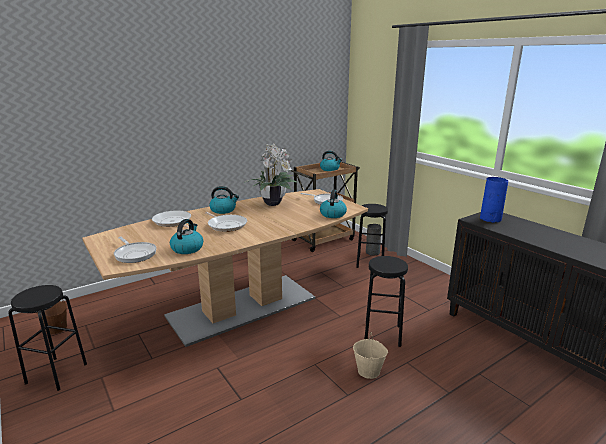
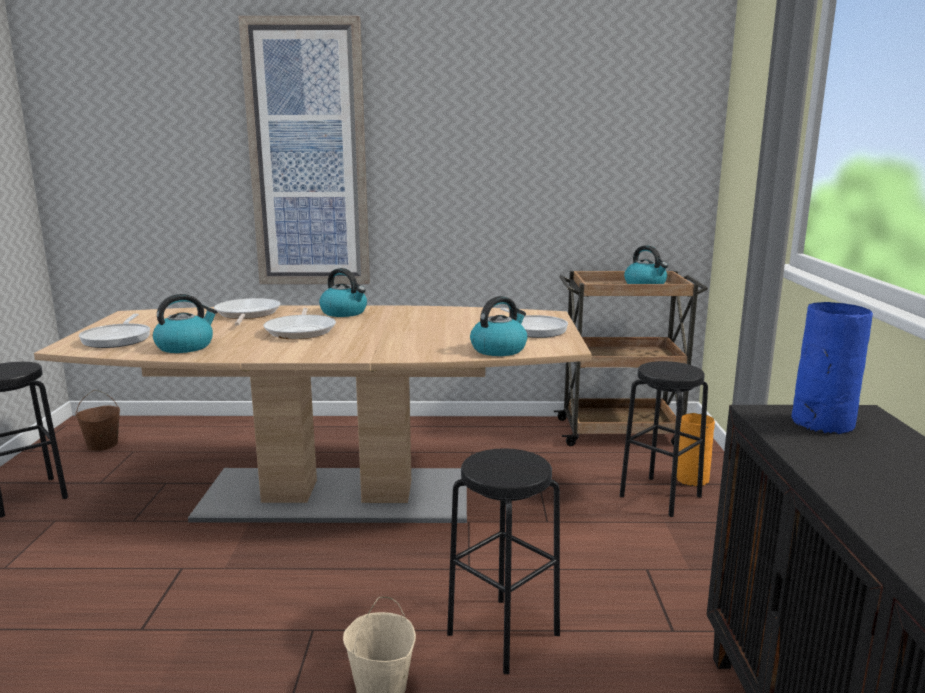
camera: 35 degrees right, 5 degrees down
potted plant [244,143,297,206] -> none
grey vase [366,224,381,256] -> orange vase [677,413,715,487]
none -> picture [238,16,370,284]

